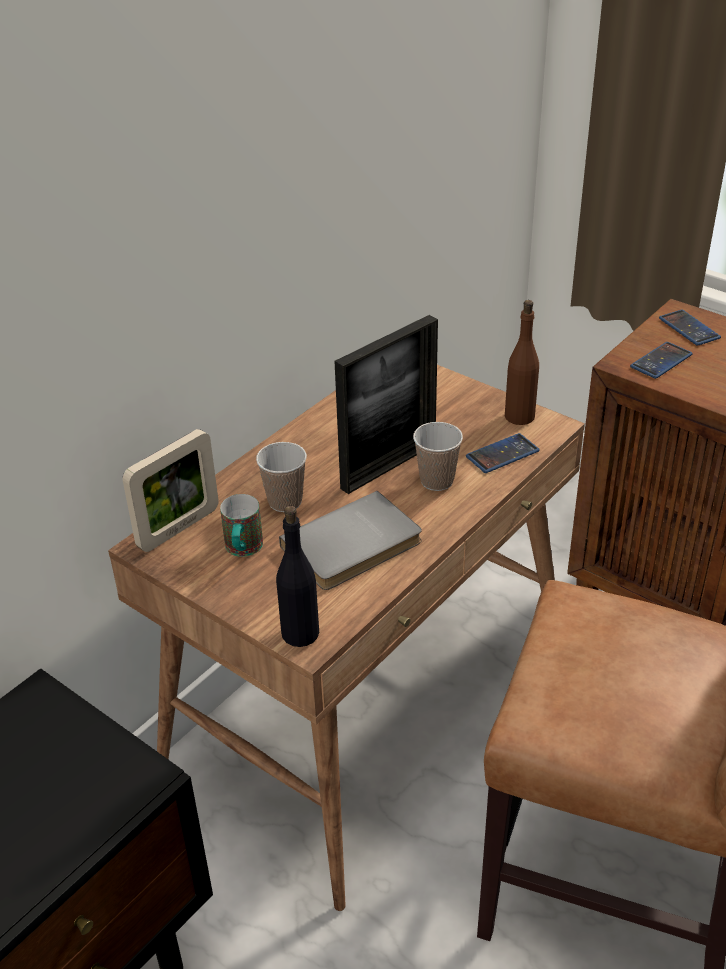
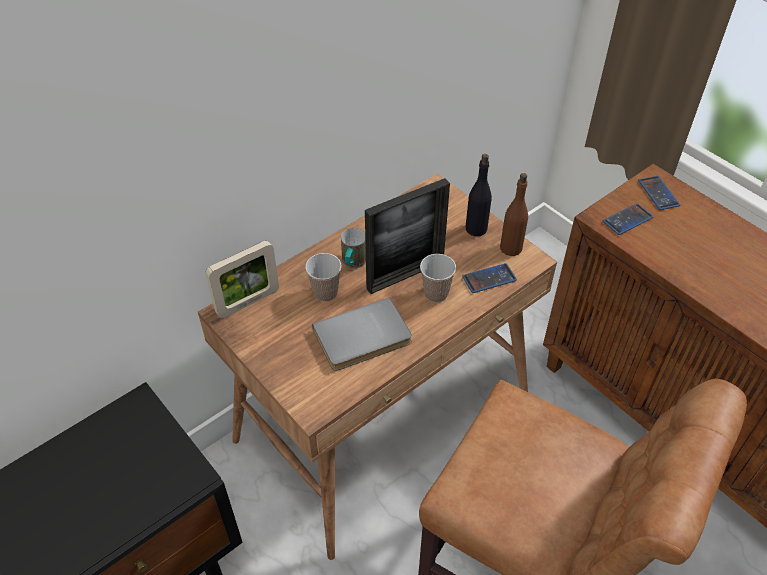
camera: 10 degrees right, 10 degrees up
mug [220,494,263,557] -> mug moved to [341,228,366,268]
black bottle [276,506,319,647] -> black bottle moved to [466,154,492,236]

